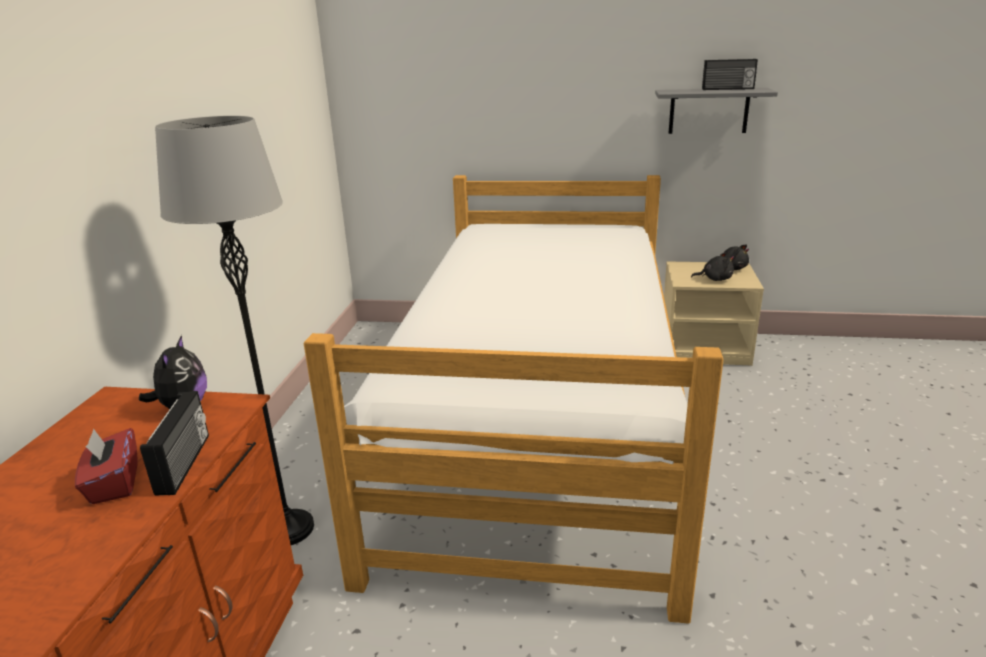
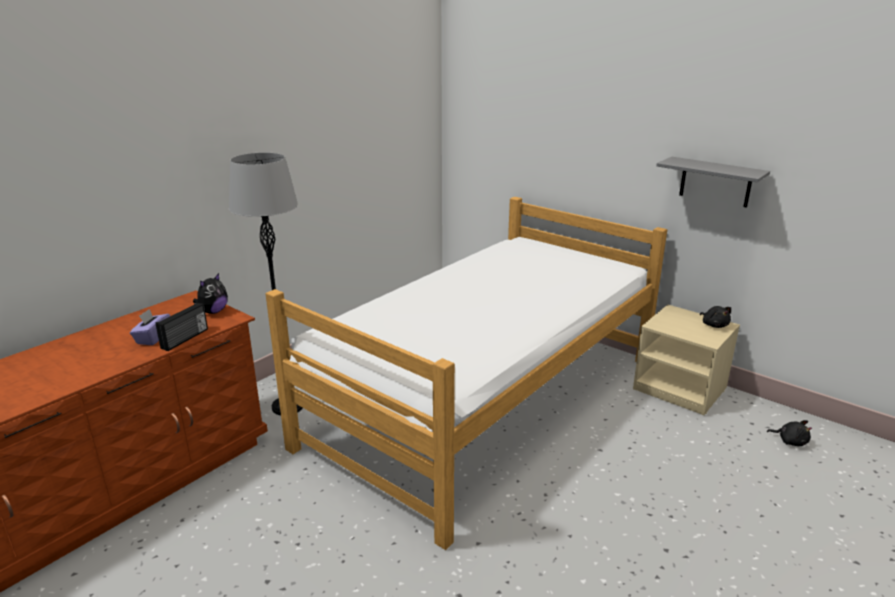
camera: 30 degrees right, 0 degrees up
red tissue box [75,428,138,504] -> purple tissue box [130,309,170,346]
black plush toy [691,252,734,281] -> black plush toy moved to [767,420,812,446]
radio [702,59,758,90] -> none

